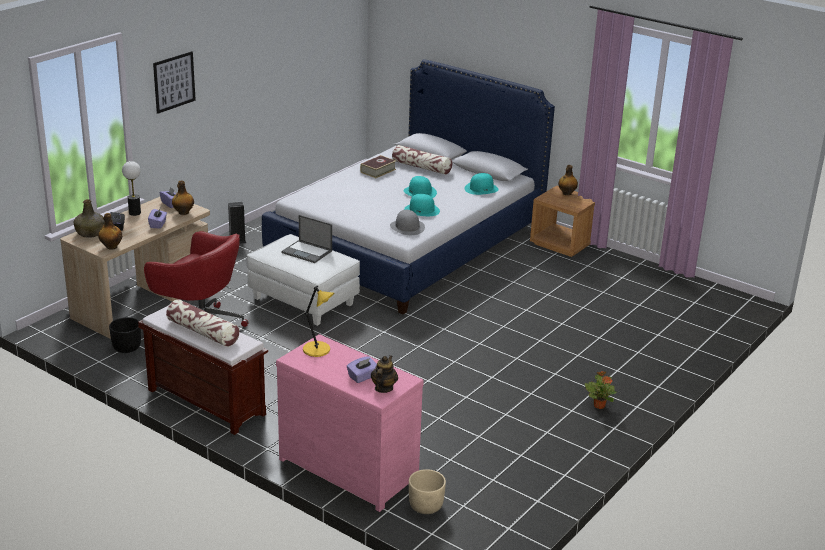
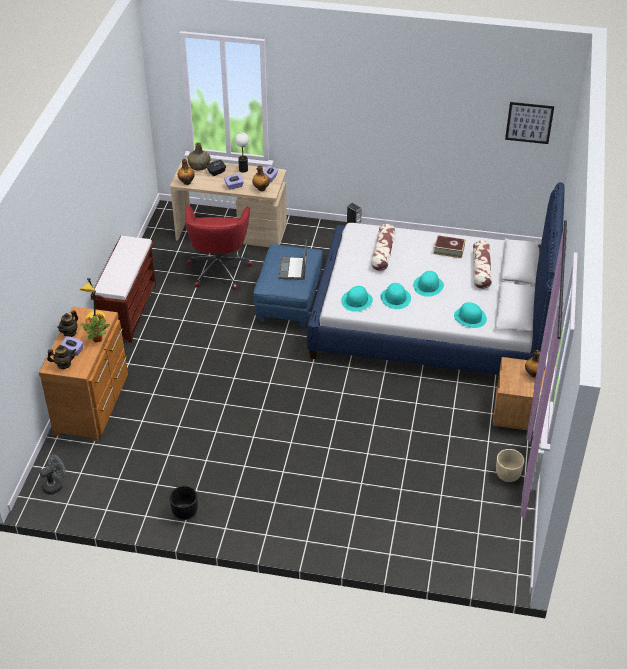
camera: 65 degrees right, 15 degrees up
black planter [109,317,141,353] -> black planter moved to [169,486,198,520]
picture [153,51,196,114] -> picture moved to [505,102,554,144]
pillow [166,299,239,347] -> pillow moved to [371,224,396,271]
white ottoman [247,234,360,326] -> blue ottoman [253,244,323,327]
pink dresser [276,334,424,512] -> brown dresser [39,307,128,441]
grey hat [390,210,425,235] -> turquoise hat [341,286,373,312]
beige planter [409,469,446,514] -> beige planter moved to [496,449,524,482]
potted plant [585,371,617,409] -> potted plant moved to [80,314,110,342]
none -> grey fan [40,454,65,495]
none -> teapot [57,310,78,337]

